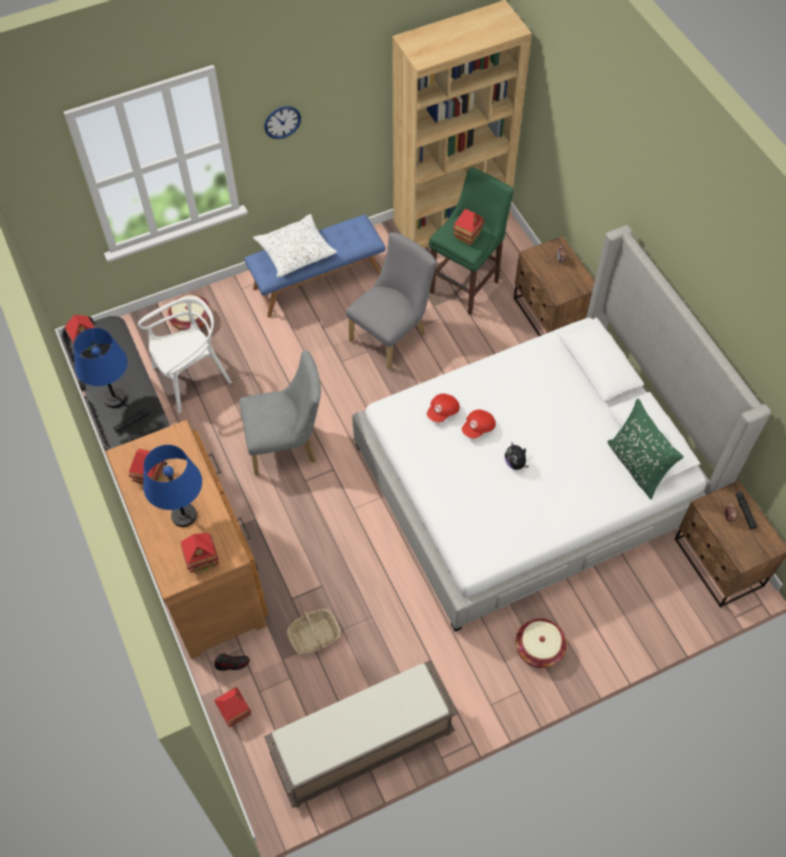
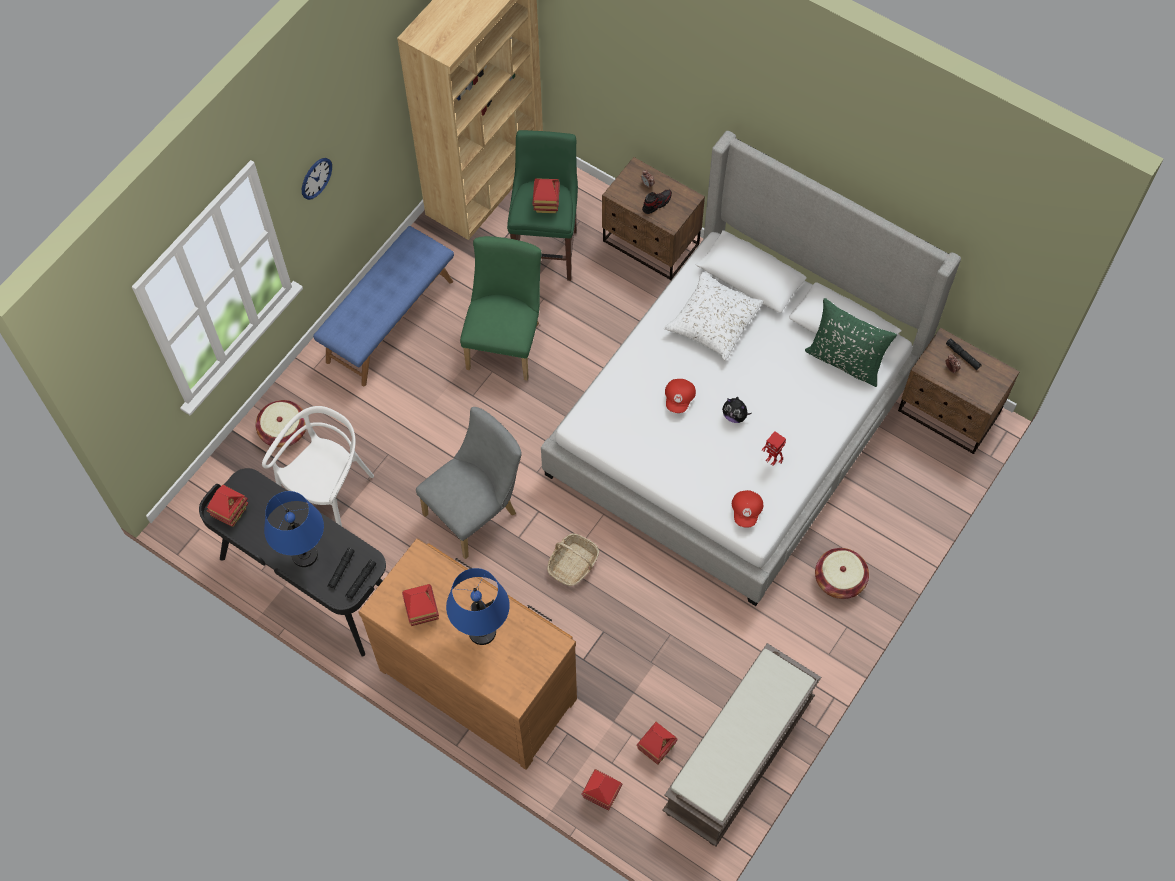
camera: 30 degrees left, 5 degrees up
toy house [180,533,219,573] -> toy house moved to [636,722,678,765]
shoe [214,654,250,671] -> shoe moved to [642,189,672,214]
white pillow [253,214,337,277] -> white pillow moved to [664,271,764,361]
basket [287,609,341,654] -> basket moved to [547,533,599,586]
grey chair [346,232,437,370] -> green chair [460,236,541,381]
red cap [427,394,460,422] -> red cap moved to [732,490,763,528]
none -> toy robot [762,431,786,466]

